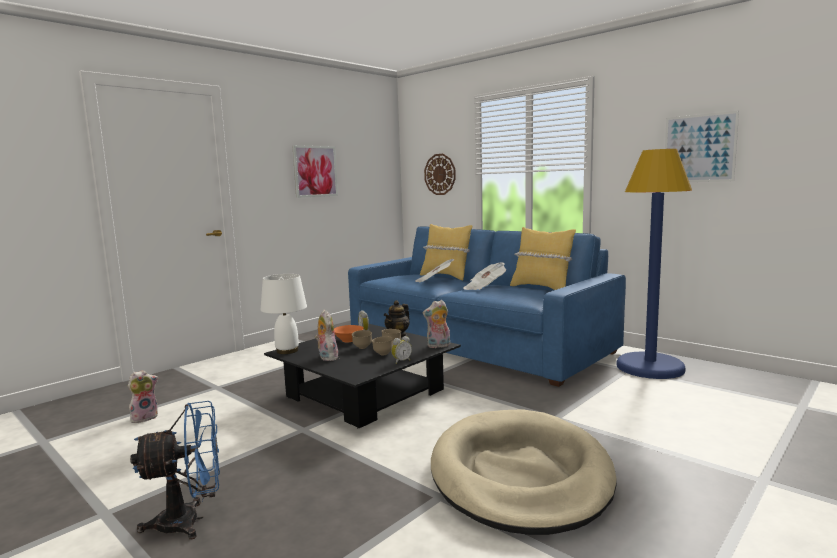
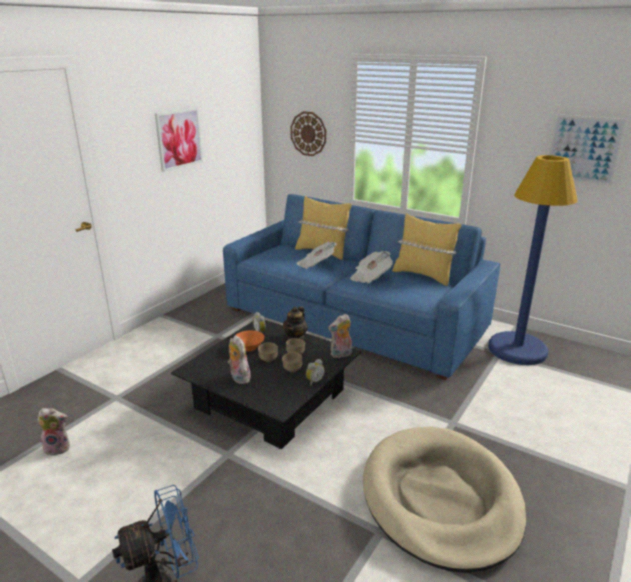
camera: 10 degrees left, 15 degrees up
plush toy [128,370,158,423] -> plush toy turned 45 degrees clockwise [38,408,70,456]
white table lamp [261,274,307,354] -> none

